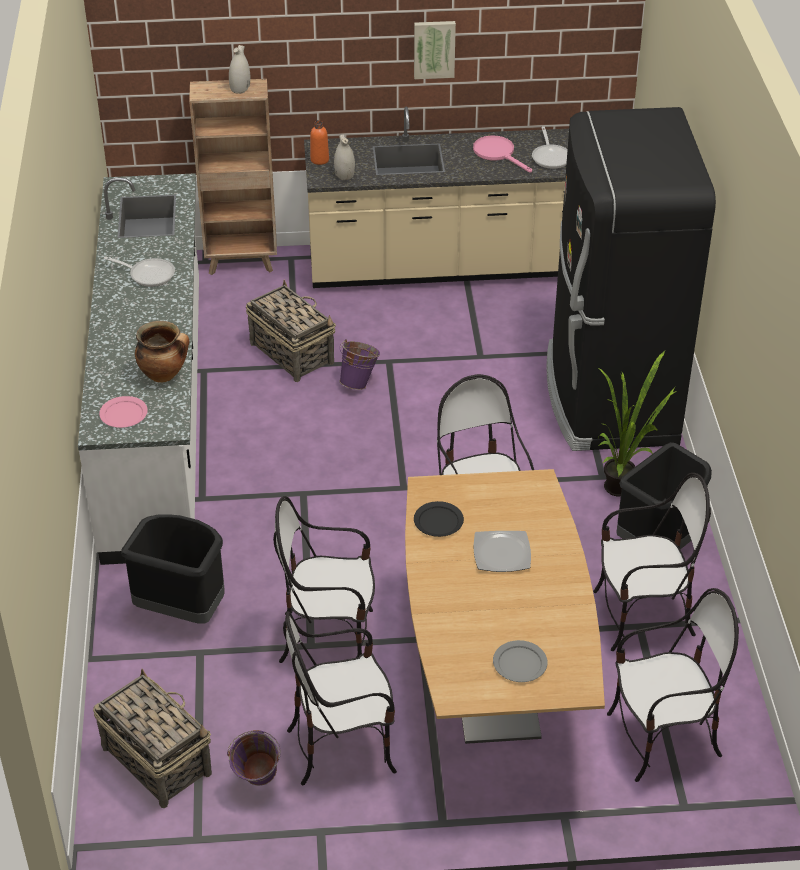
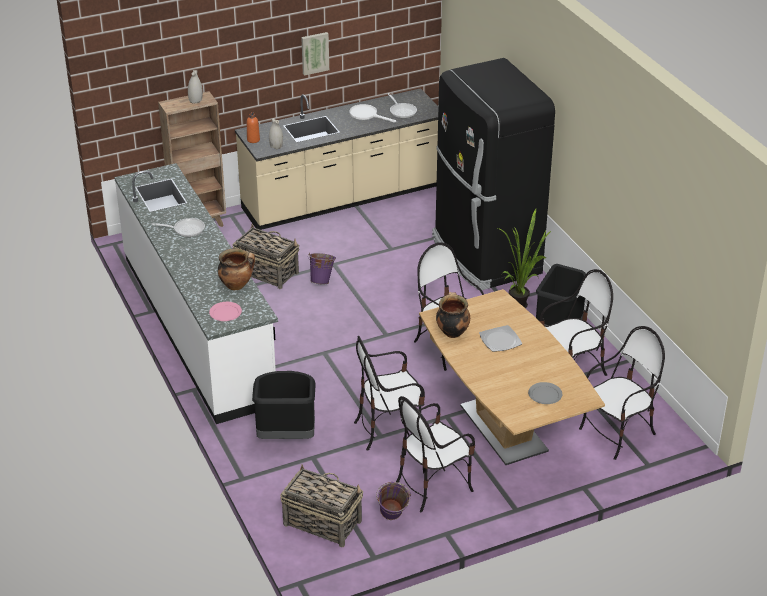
camera: 20 degrees left, 5 degrees down
black plate [414,501,464,537] -> cooking pot [436,292,470,338]
pink frying pan [473,135,532,172] -> white frying pan [349,104,396,123]

